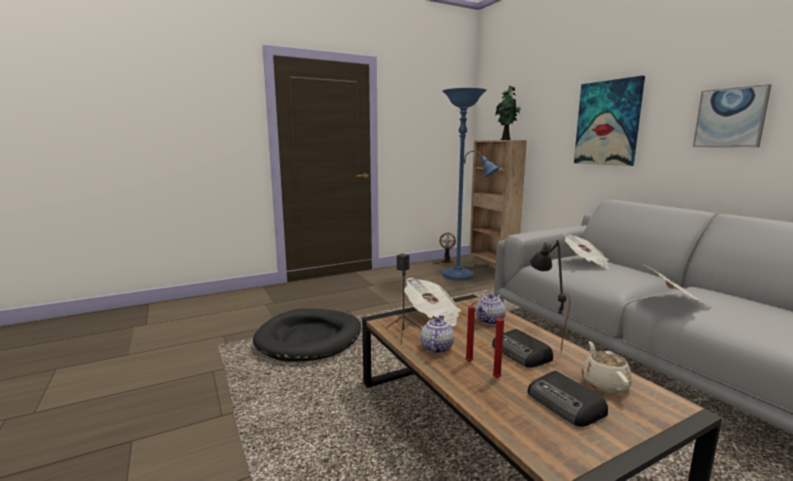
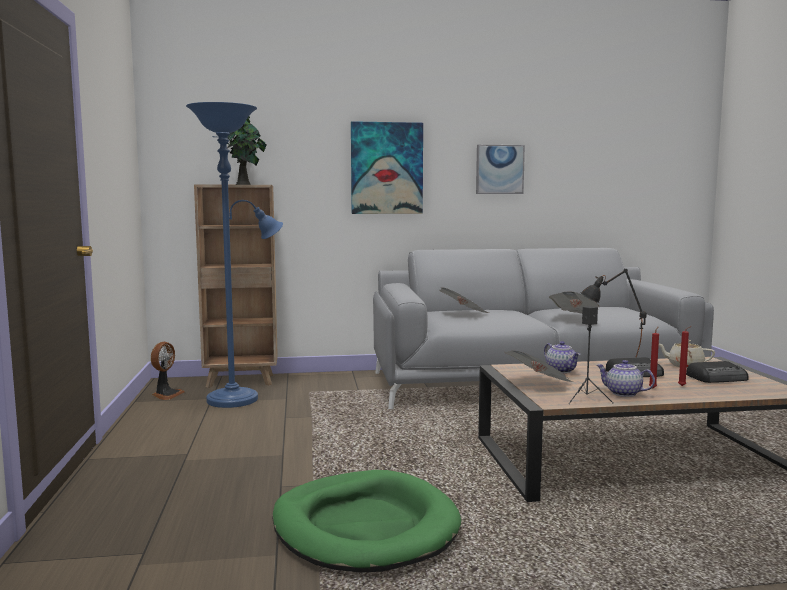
camera: 70 degrees left, 5 degrees down
black dog bed [253,308,361,362] -> green dog bed [272,470,461,573]

